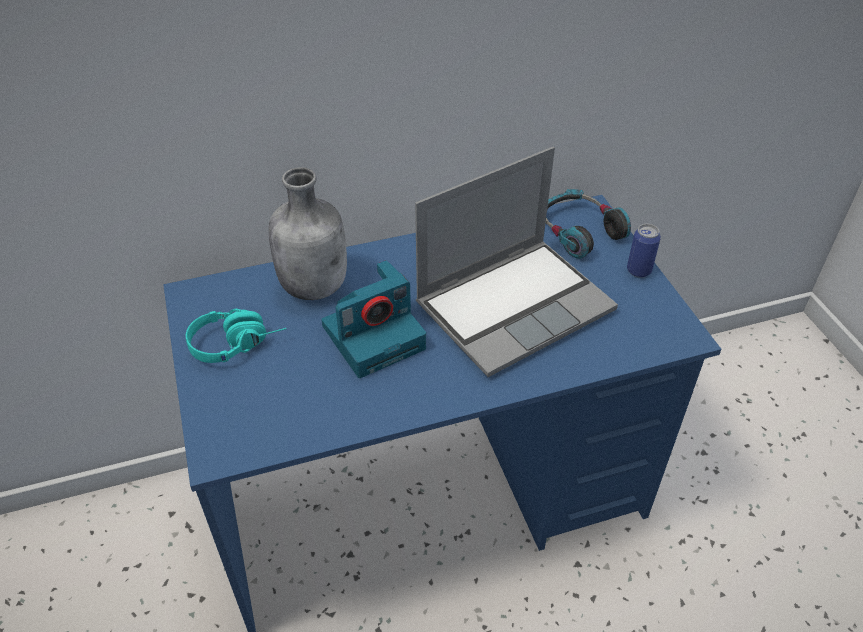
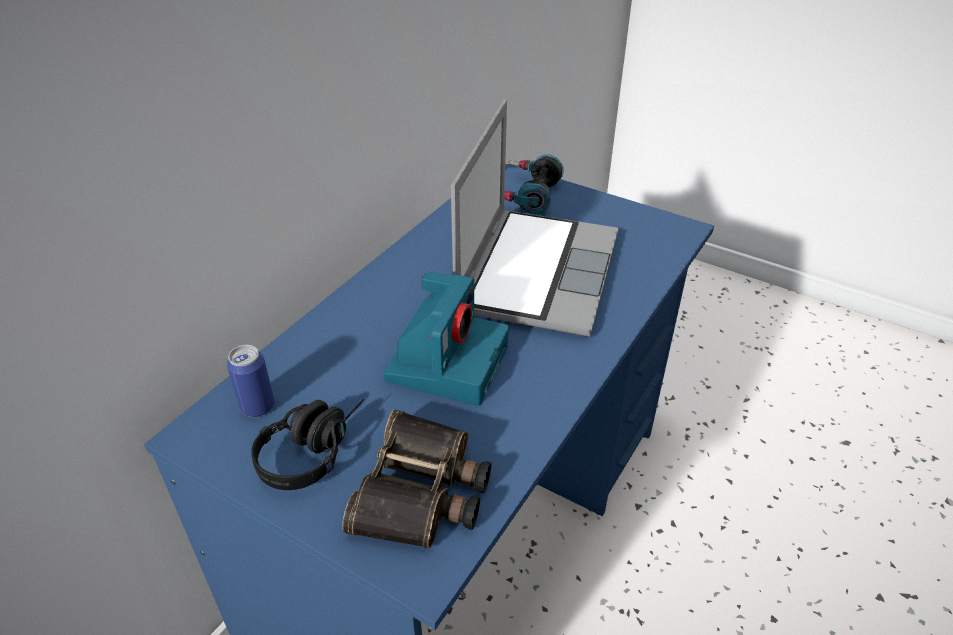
camera: 40 degrees left, 5 degrees down
turquoise headphones [186,309,286,363] -> black headphones [251,399,364,490]
grey bottle [269,167,347,300] -> none
can [627,224,661,278] -> can moved to [227,345,274,417]
none -> binoculars [342,409,492,549]

